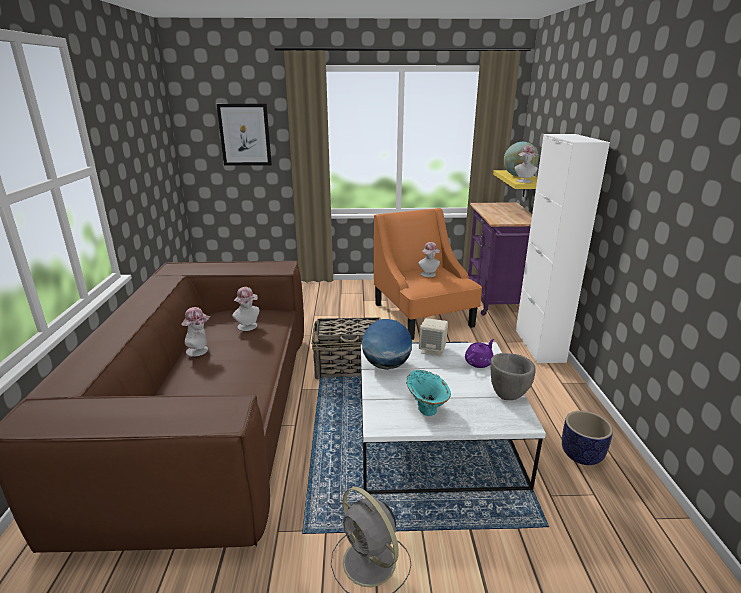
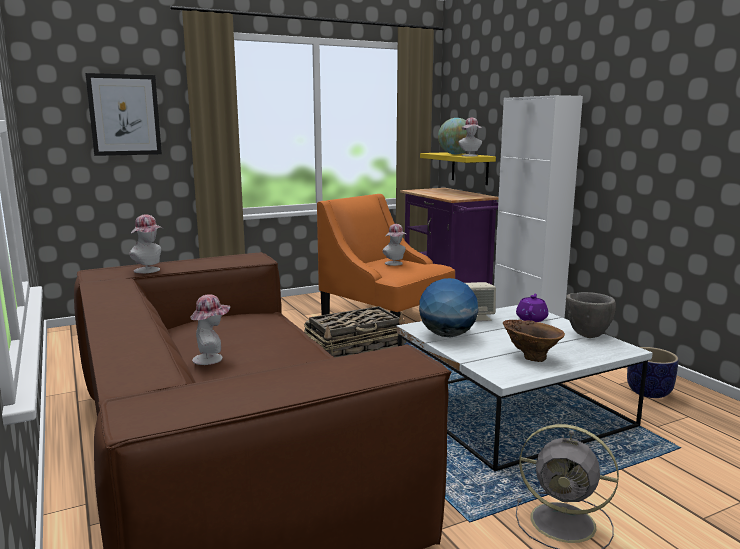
camera: 25 degrees left, 10 degrees down
hat [232,287,259,331] -> hat moved to [129,214,163,274]
turquoise vase [406,370,451,416] -> brown vase [503,320,565,362]

